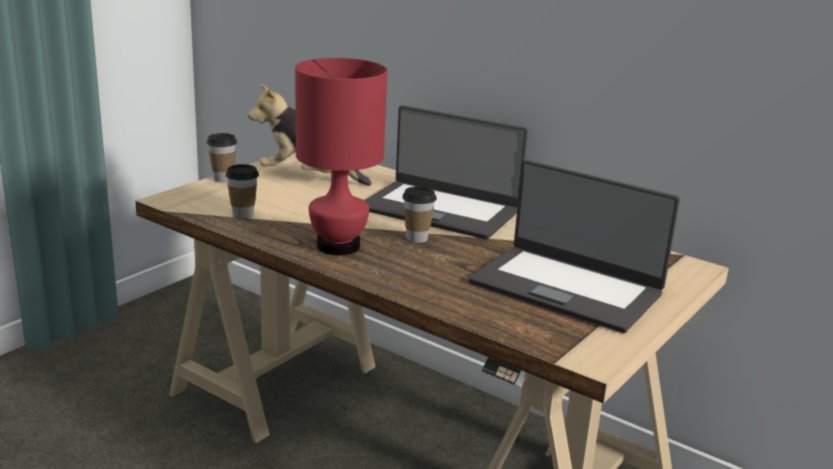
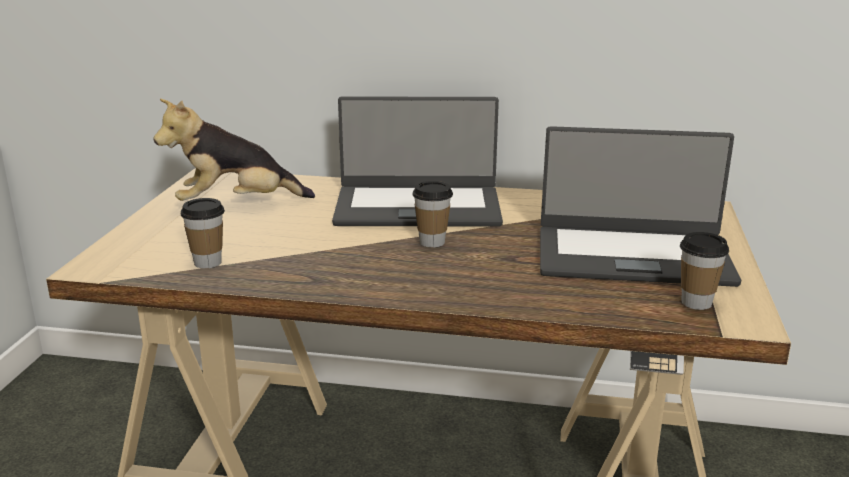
camera: 25 degrees left, 0 degrees up
cup [207,133,237,182] -> cup moved to [680,232,729,310]
red table lamp [295,58,387,255] -> none

